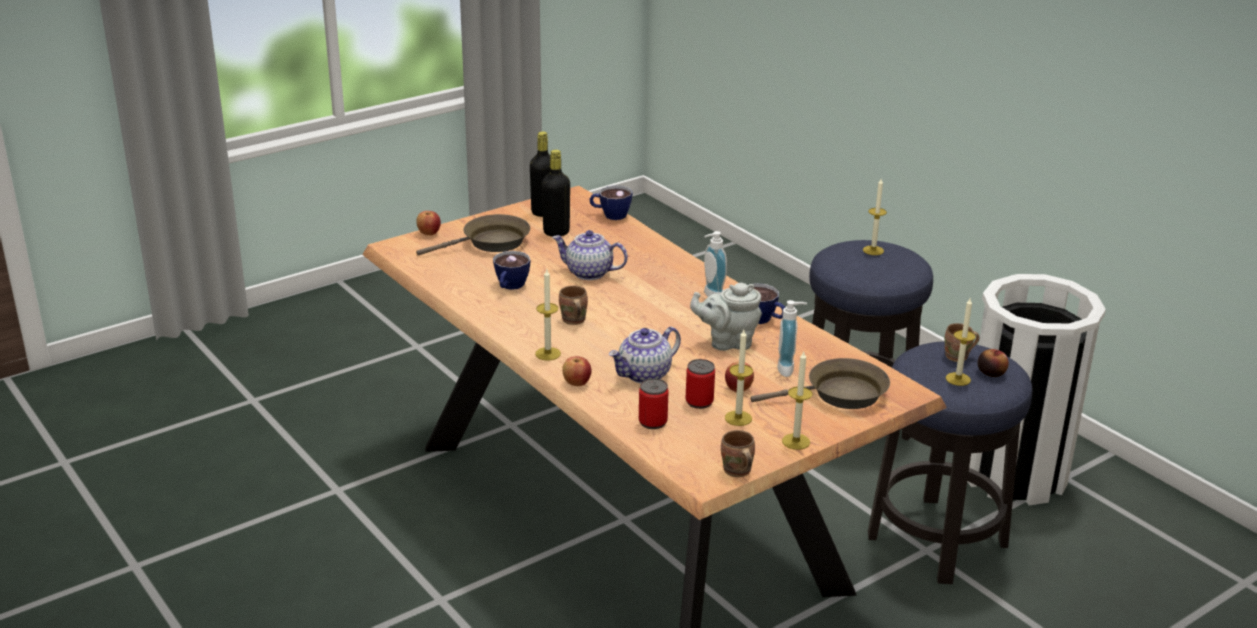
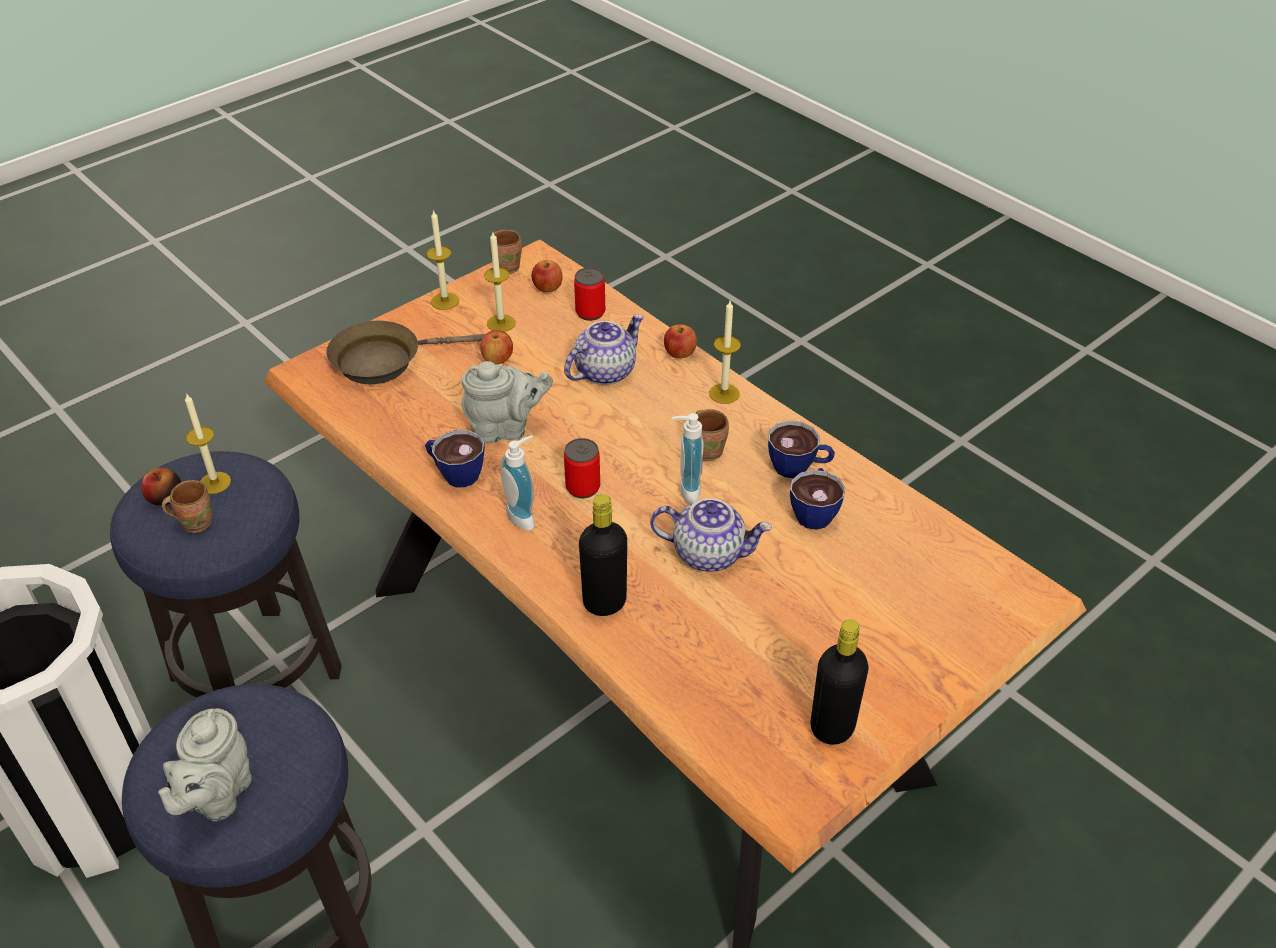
camera: 175 degrees right, 15 degrees up
apple [416,211,441,235] -> apple moved to [532,260,563,292]
brown frying pan [416,214,530,255] -> none
black bottle [542,150,570,237] -> black bottle moved to [579,494,627,616]
cup [590,185,632,220] -> cup moved to [768,420,835,478]
can [686,359,715,409] -> can moved to [564,438,600,498]
soap dispenser [777,300,807,377] -> soap dispenser moved to [672,413,703,504]
candle [863,179,887,255] -> grey teapot [158,708,252,821]

